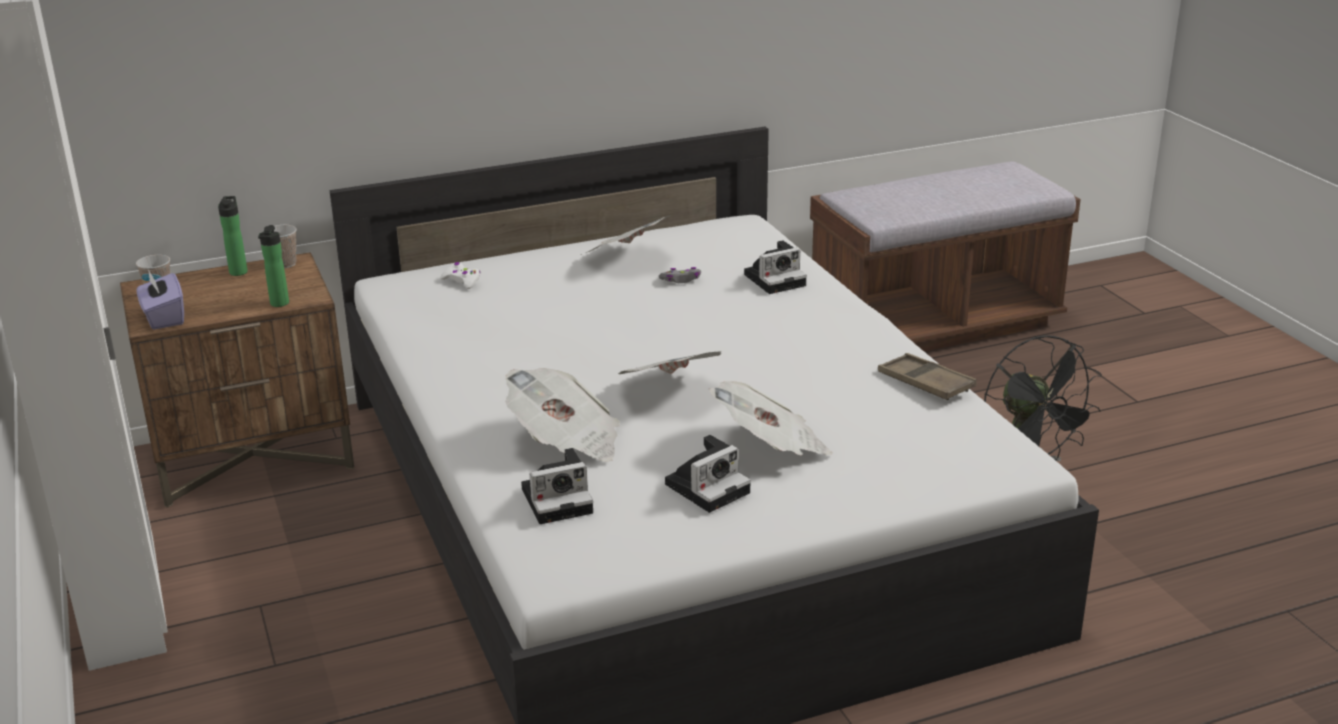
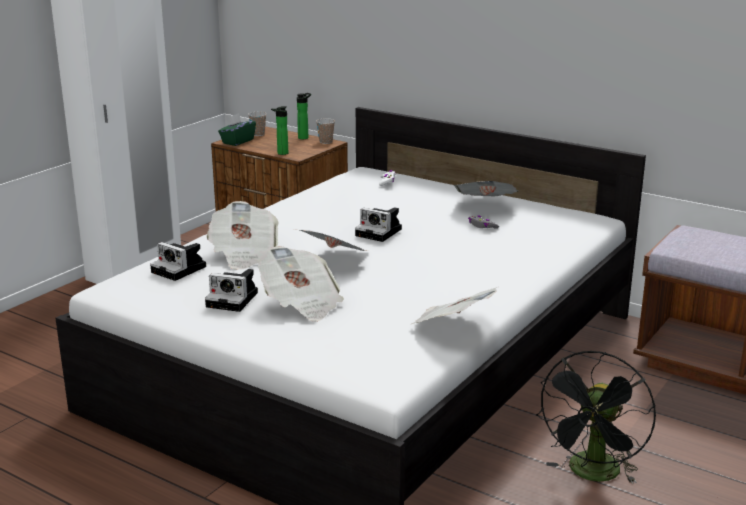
camera: 55 degrees right, 5 degrees down
purple tissue box [136,270,184,330] -> green tissue box [218,113,256,146]
camera [744,240,807,294] -> camera moved to [355,207,402,242]
brown tray [878,353,977,400] -> newspaper [412,287,498,324]

